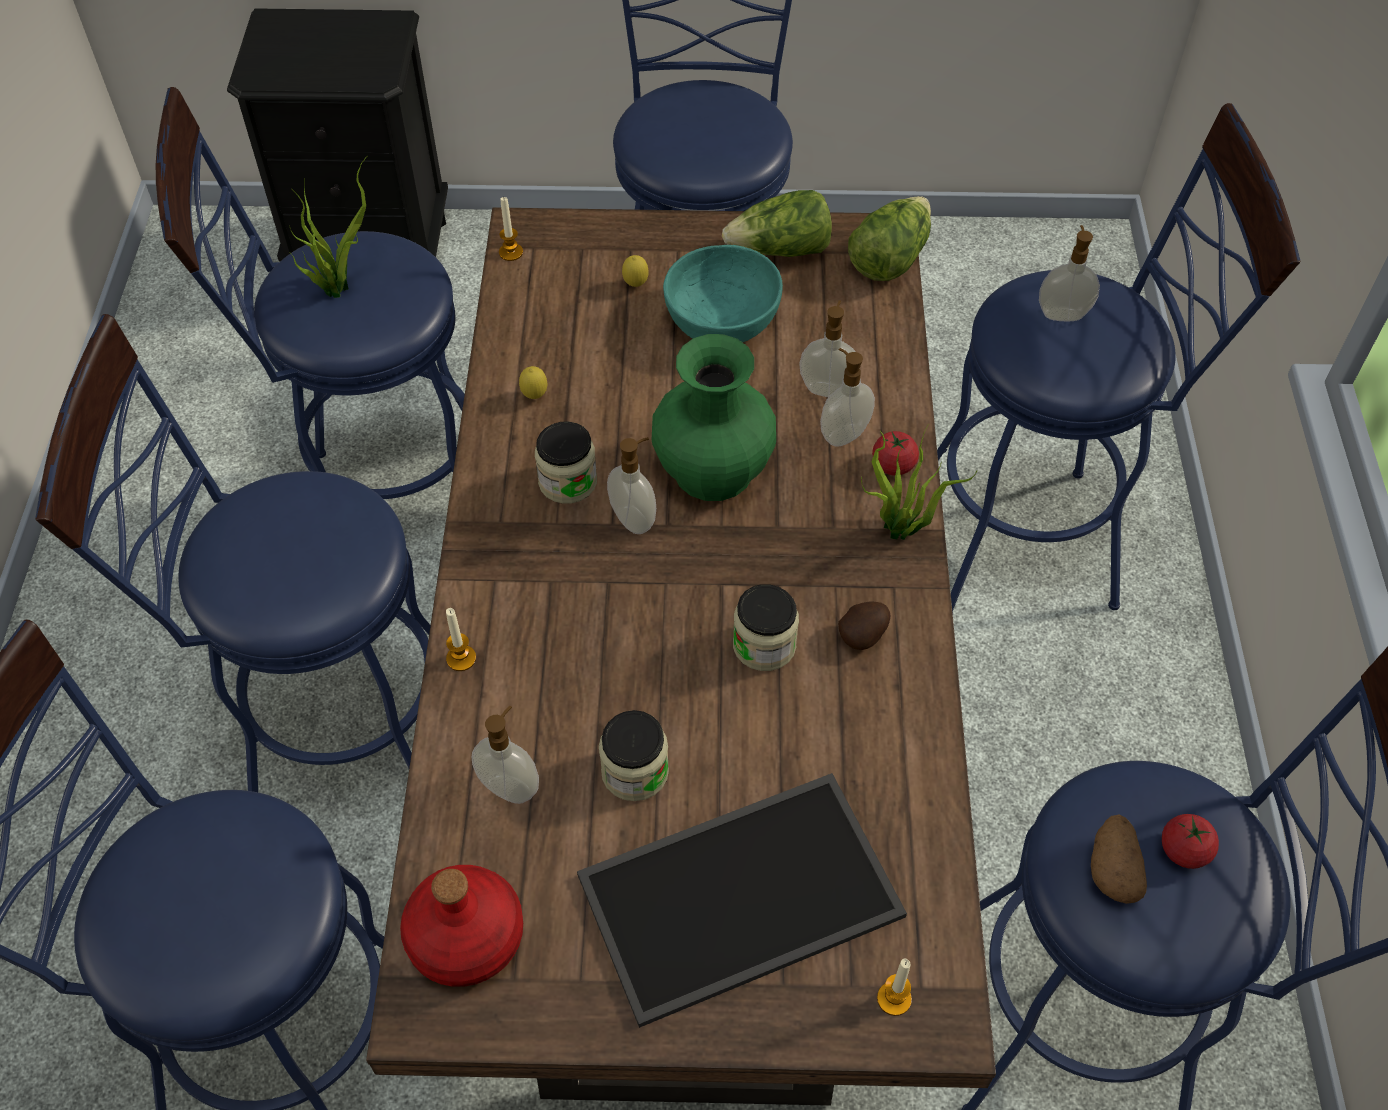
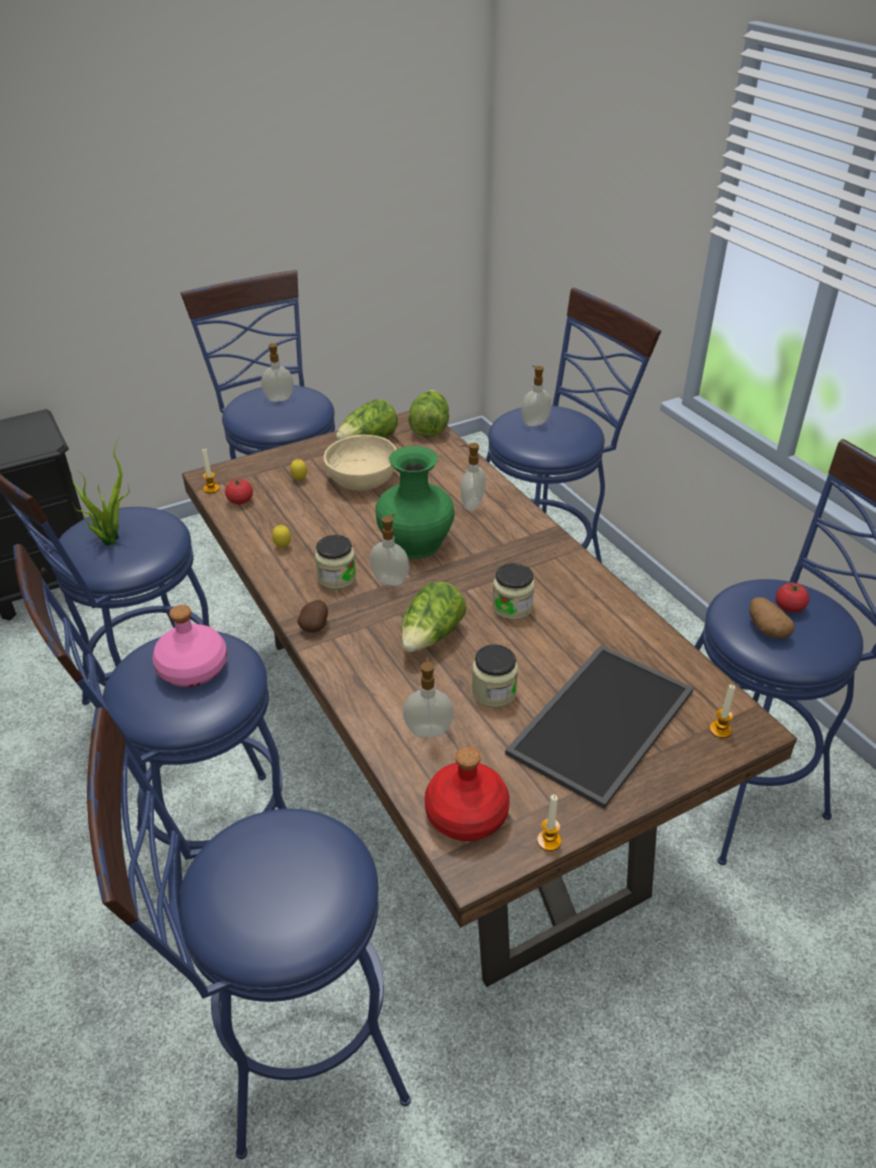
camera: 30 degrees left, 15 degrees down
candle [446,608,476,671] -> candle moved to [537,794,561,851]
turquoise bowl [663,245,783,342] -> beige bowl [323,435,397,490]
soap dispenser [800,300,856,397] -> soap dispenser moved to [261,343,294,402]
potato [838,602,890,650] -> potato moved to [297,600,328,632]
potted plant [861,425,977,540] -> none
tomato [872,431,919,476] -> tomato moved to [225,479,253,504]
none -> pink bottle [152,605,227,687]
none -> lettuce [401,582,466,652]

